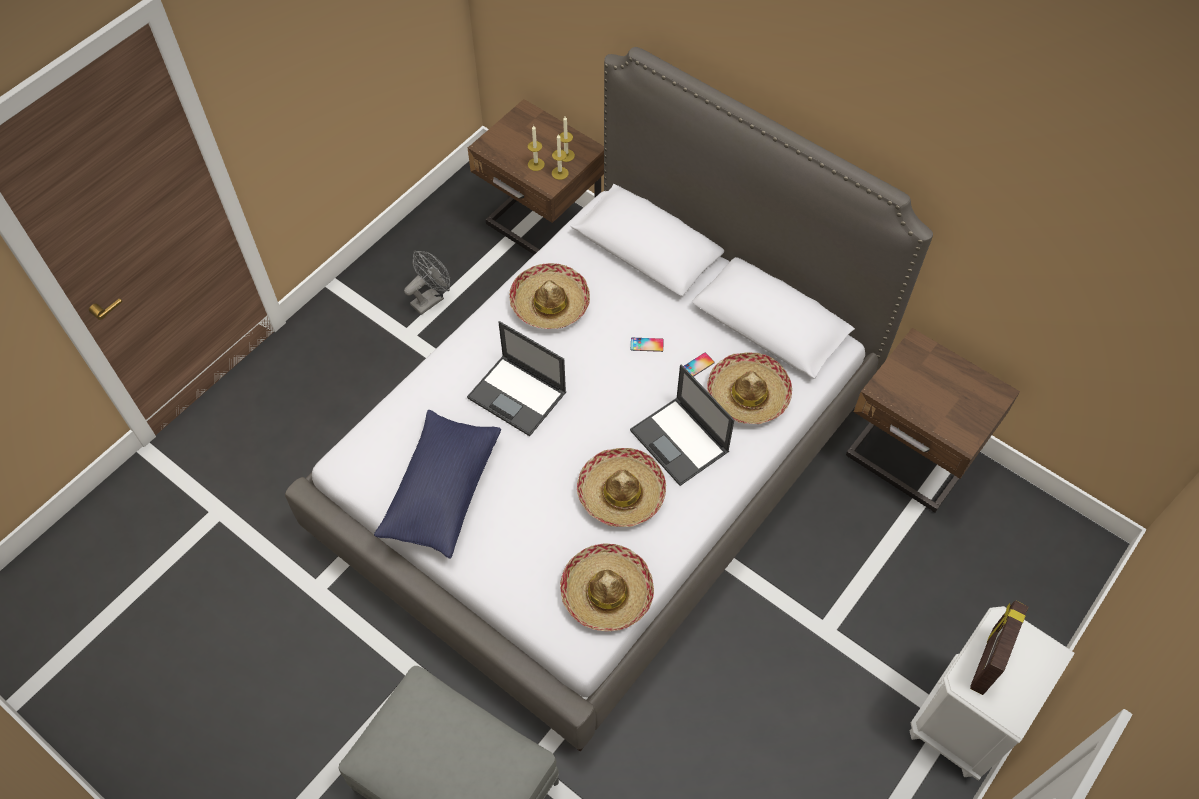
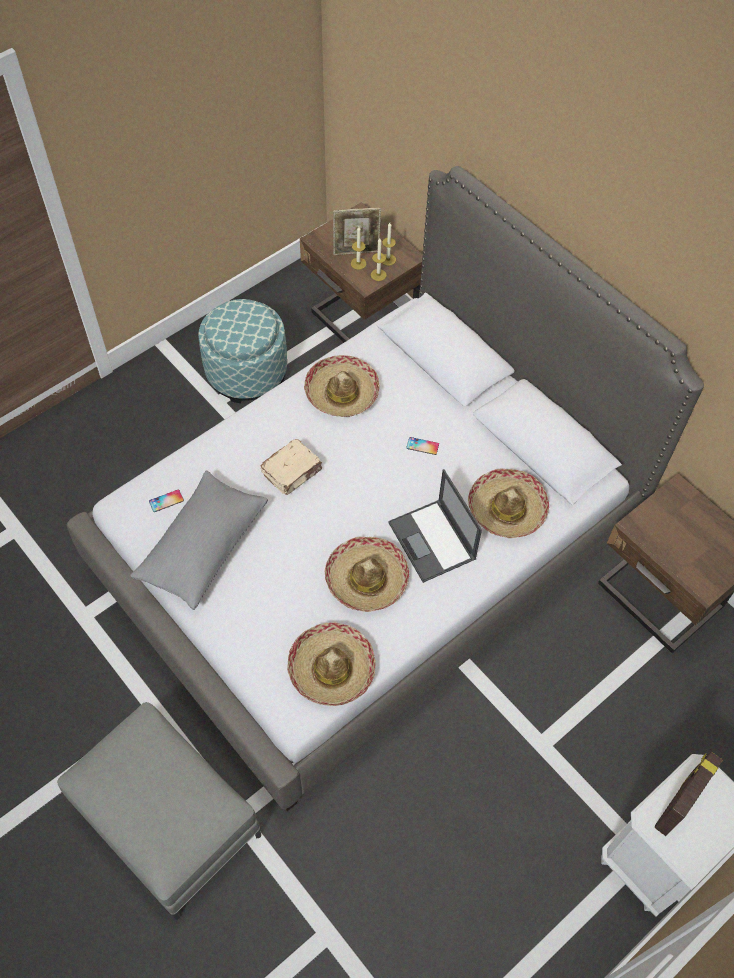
camera: 10 degrees right, 0 degrees up
blue pillow [374,410,501,559] -> grey pillow [130,471,268,610]
grey fan [404,251,450,315] -> ottoman [198,299,287,403]
laptop [467,321,566,436] -> beige book [261,439,322,495]
phone [683,353,714,377] -> phone moved to [149,489,184,512]
none -> picture frame [333,207,381,255]

